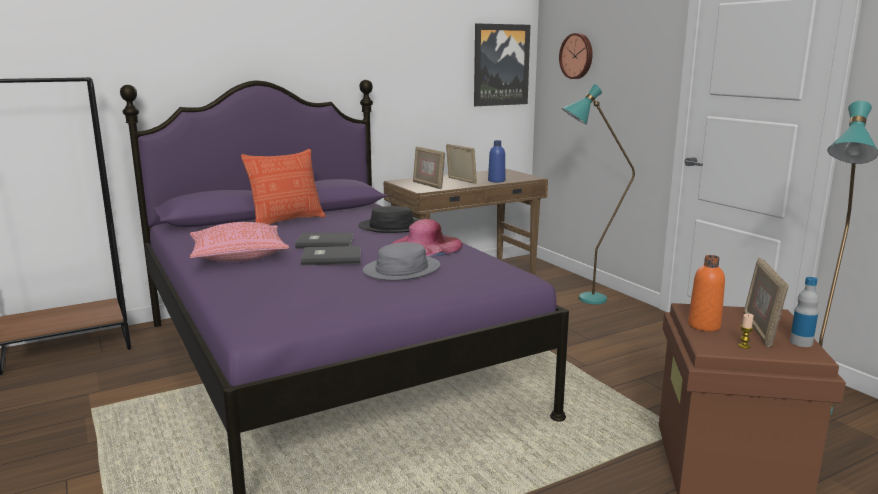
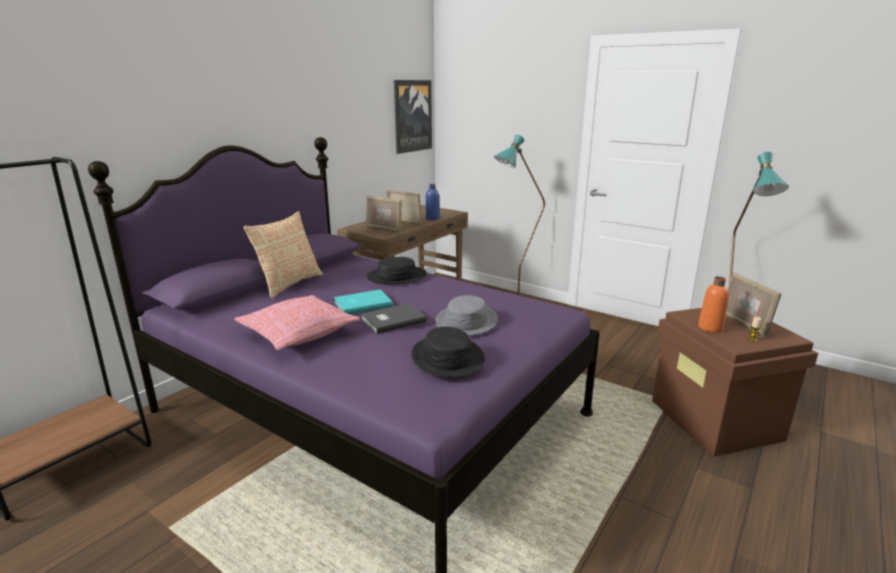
camera: 25 degrees left, 5 degrees up
orange pillow [241,149,325,225] -> beige pillow [244,211,323,299]
grey book [295,233,354,249] -> turquoise book [334,289,393,314]
pink hat [392,219,463,257] -> none
wall clock [559,33,593,79] -> none
bottle [790,277,819,347] -> none
none -> black hat [412,327,485,378]

